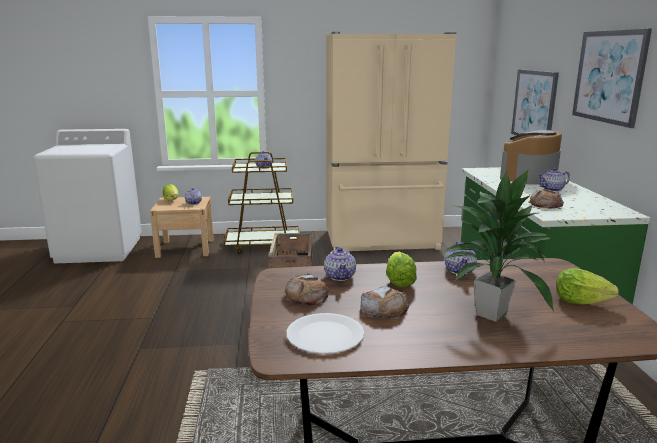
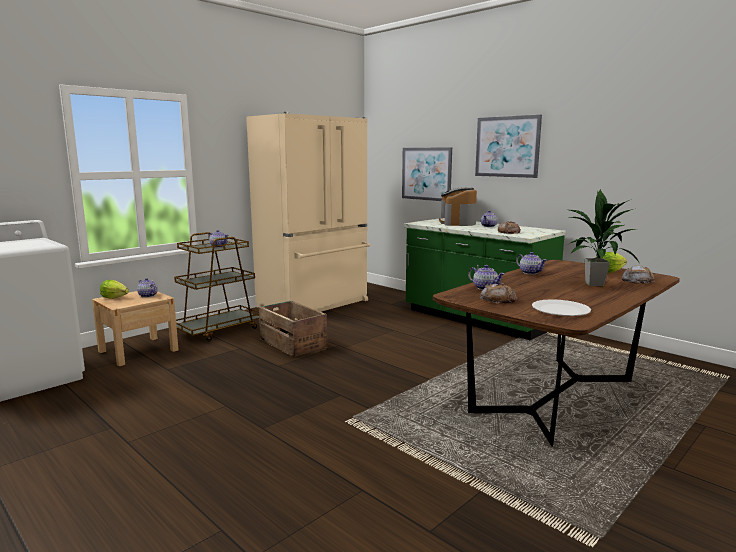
camera: 40 degrees left, 5 degrees down
bread [360,286,409,319] -> bread moved to [622,266,655,284]
lettuce [386,251,417,287] -> none

